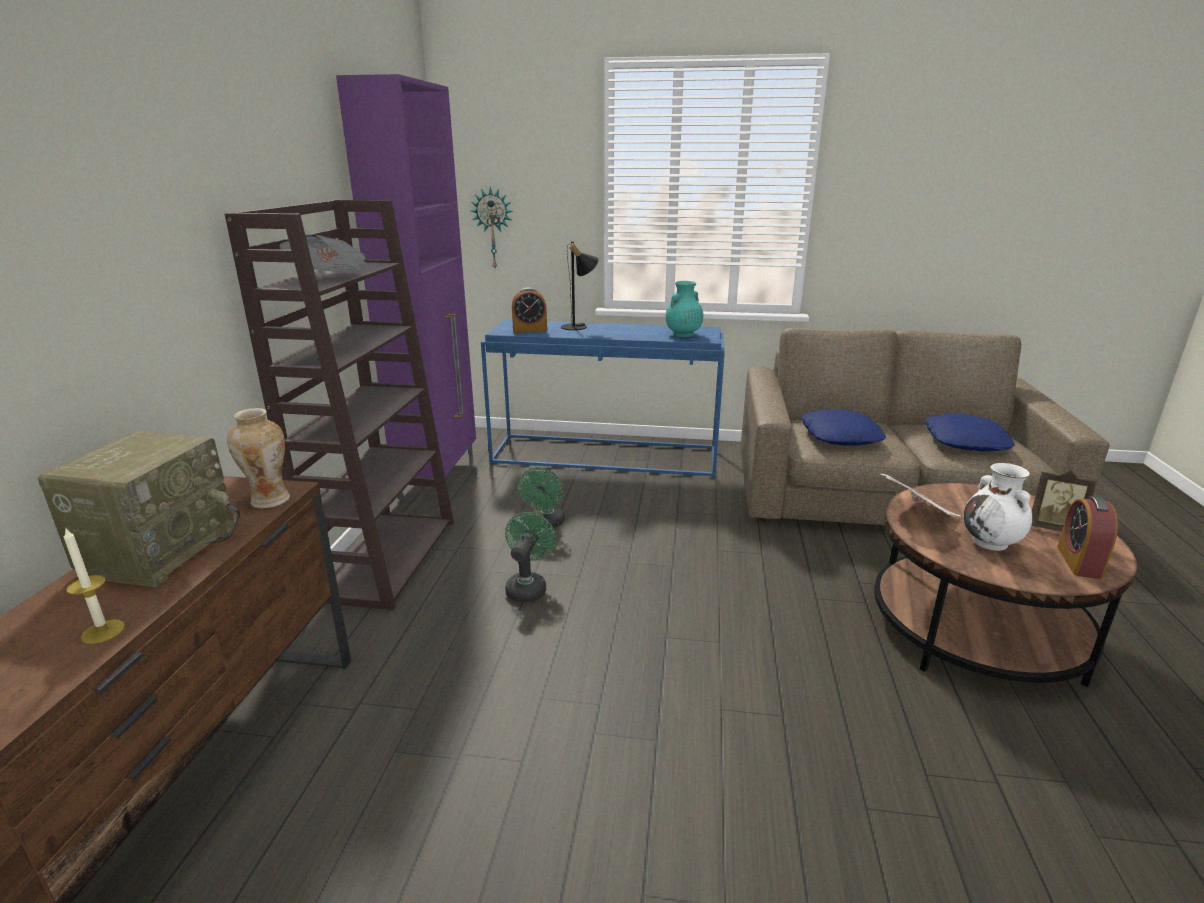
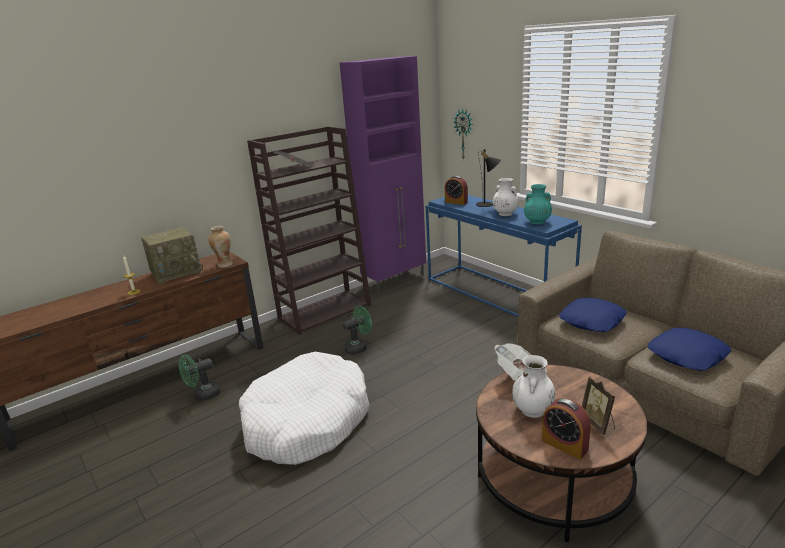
camera: 45 degrees right, 0 degrees up
green fan [519,467,565,528] -> green fan moved to [179,354,220,400]
alarm clock [1057,496,1118,579] -> alarm clock turned 105 degrees counterclockwise [542,398,591,459]
none -> white dog bed [239,352,369,465]
none -> white vase [493,178,519,216]

